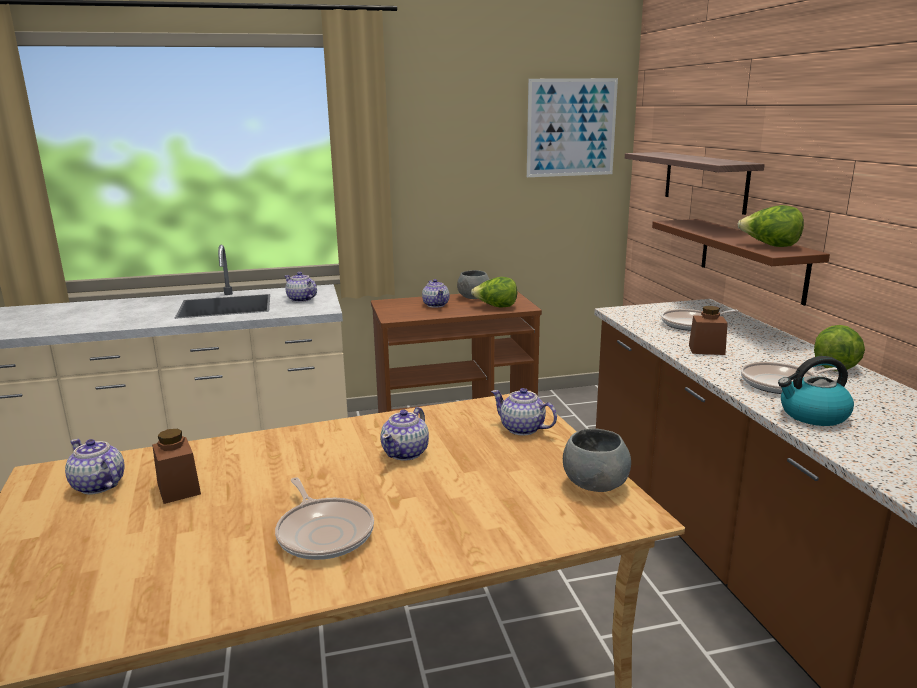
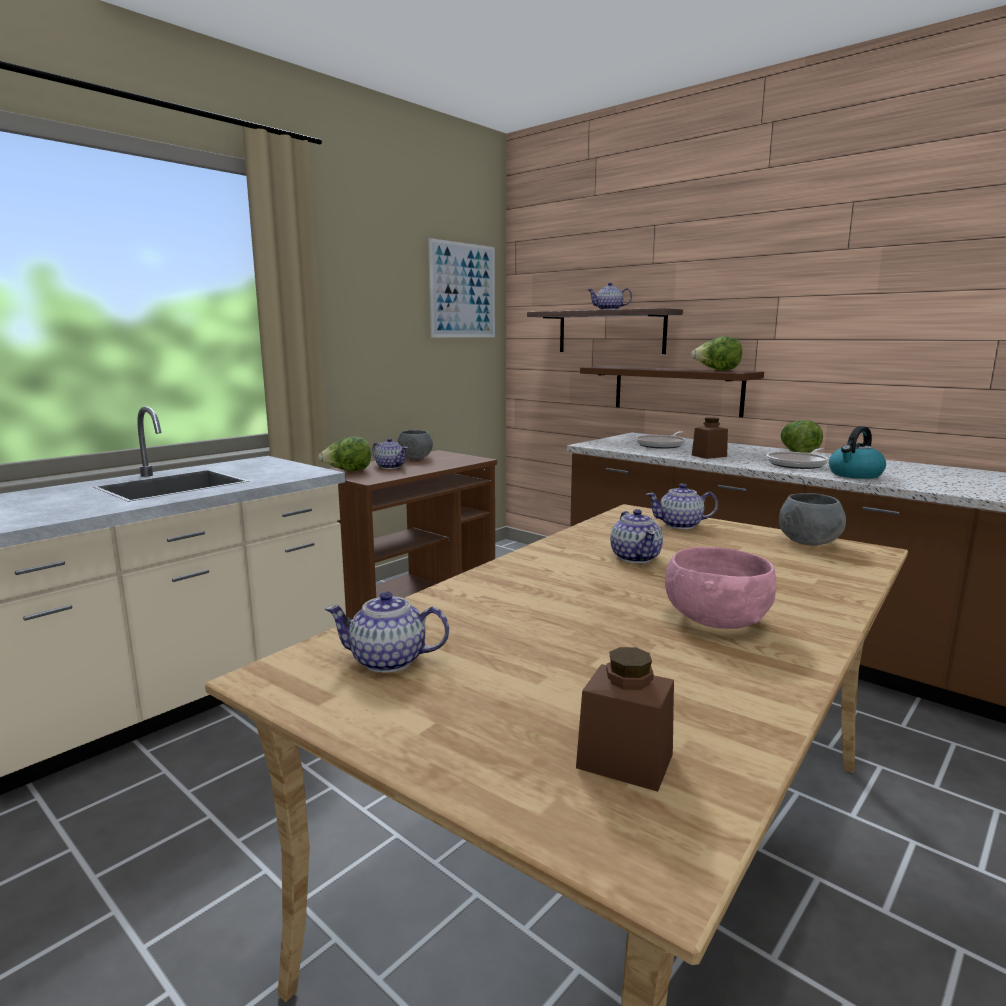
camera: 35 degrees left, 5 degrees down
brown jar [152,429,201,504] -> brown jar moved to [576,647,674,792]
frying pan [275,477,374,560] -> pink bowl [665,547,776,629]
teapot [285,272,317,302] -> teapot moved to [588,283,632,310]
lettuce [471,277,517,308] -> lettuce moved to [318,437,371,471]

